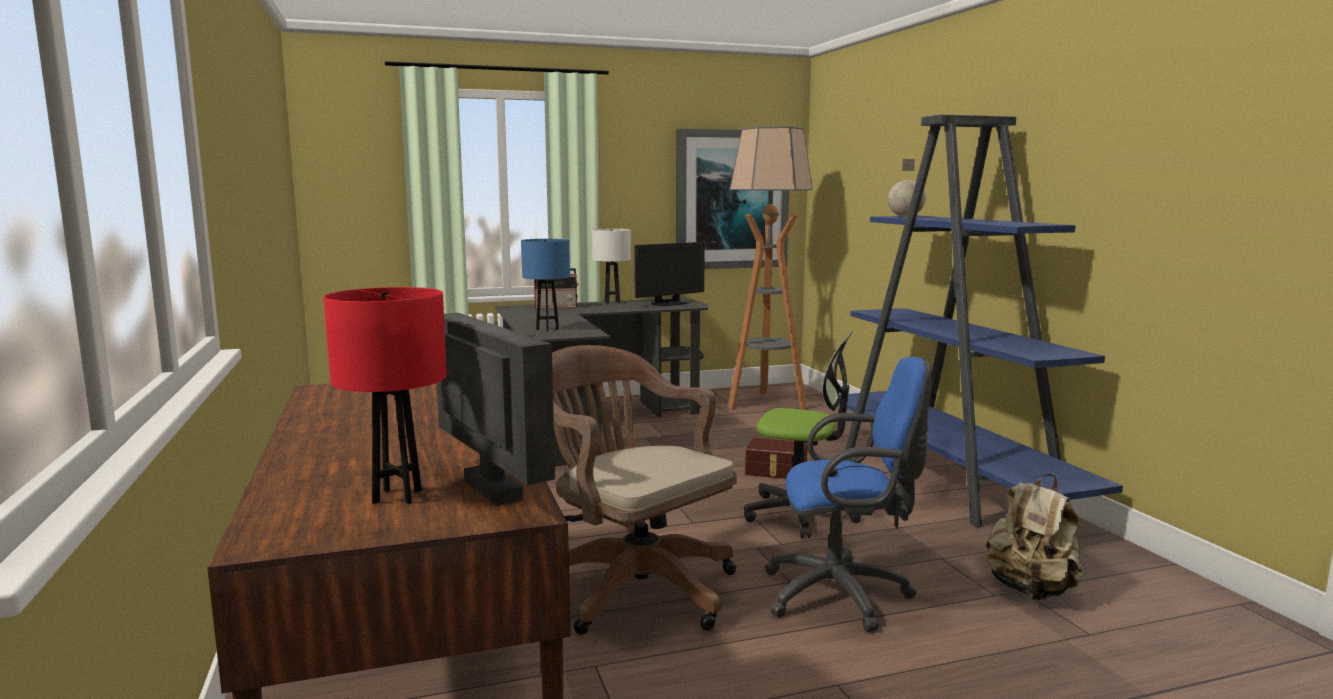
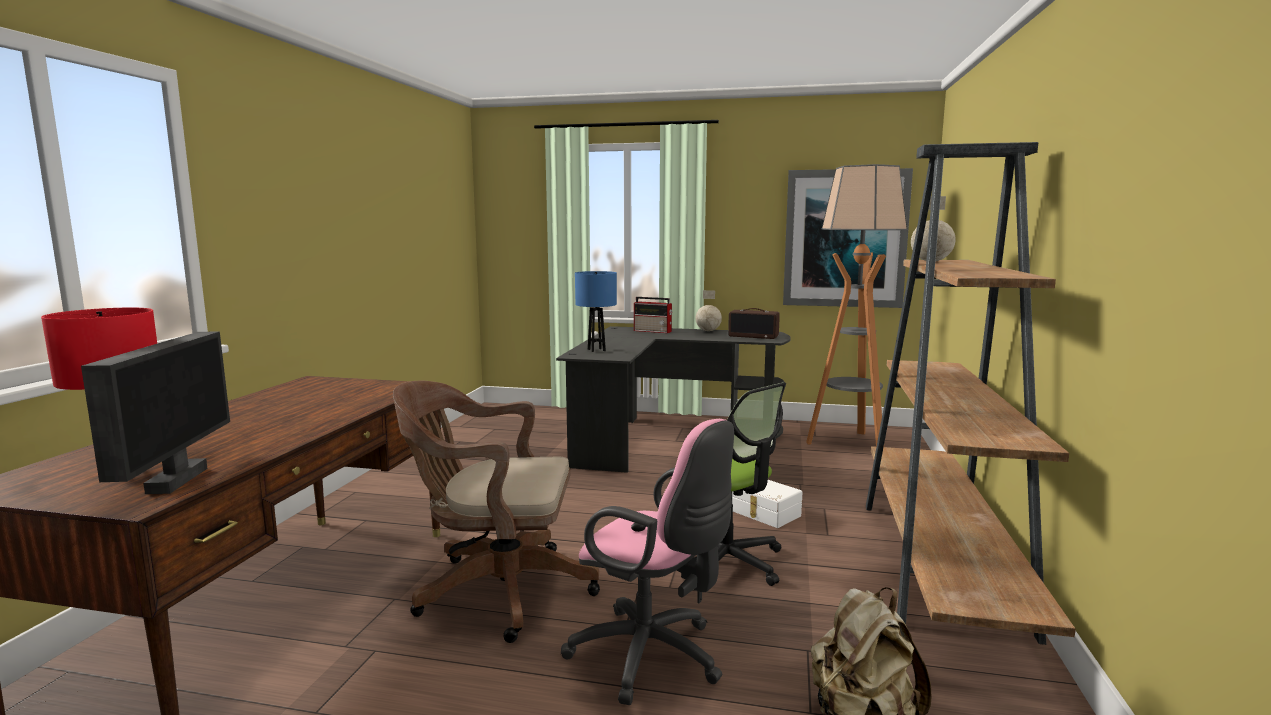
camera: 30 degrees right, 0 degrees up
brown office chair [552,345,737,635] -> brown office chair turned 75 degrees counterclockwise [393,380,600,643]
white table lamp [592,229,631,304] -> globe [695,290,722,331]
monitor [634,242,705,306] -> radio [728,308,780,339]
brown storage box [745,438,808,479] -> white storage box [732,480,802,528]
blue office chair [764,357,932,632] -> pink office chair [561,419,734,705]
blue bookcase [838,115,1123,528] -> brown bookcase [866,142,1076,645]

